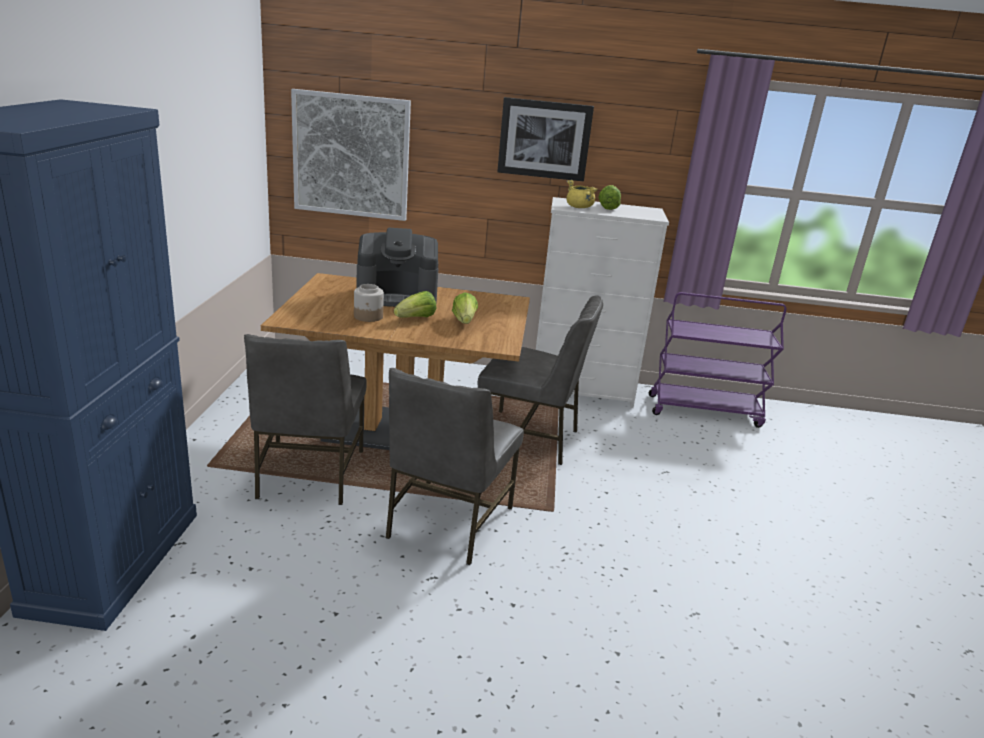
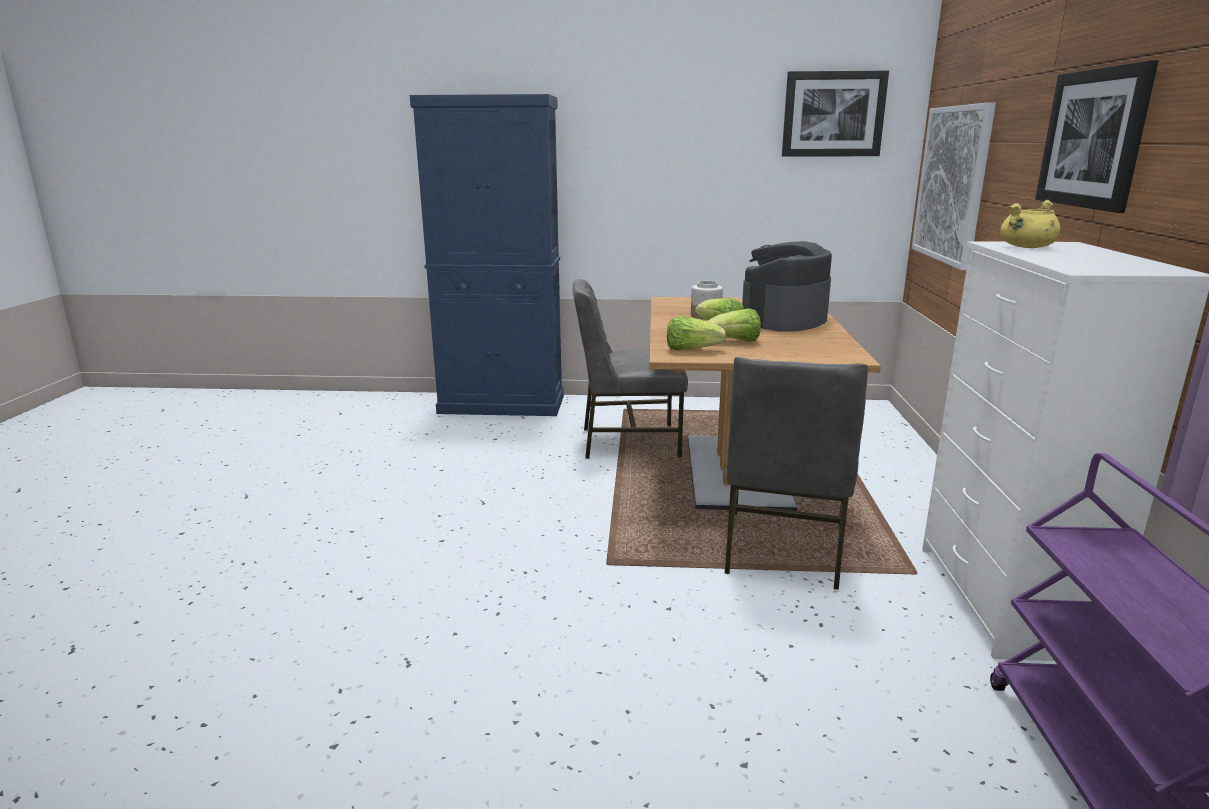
camera: 90 degrees right, 5 degrees down
coffee machine [357,228,438,307] -> coffee machine turned 45 degrees clockwise [742,241,832,332]
grey chair [386,368,524,565] -> none
lettuce [598,185,621,210] -> lettuce moved to [667,316,726,351]
none -> picture [782,71,889,157]

